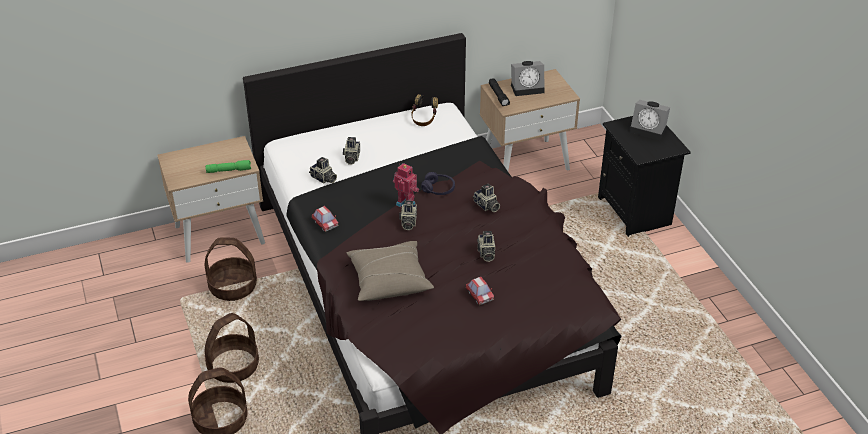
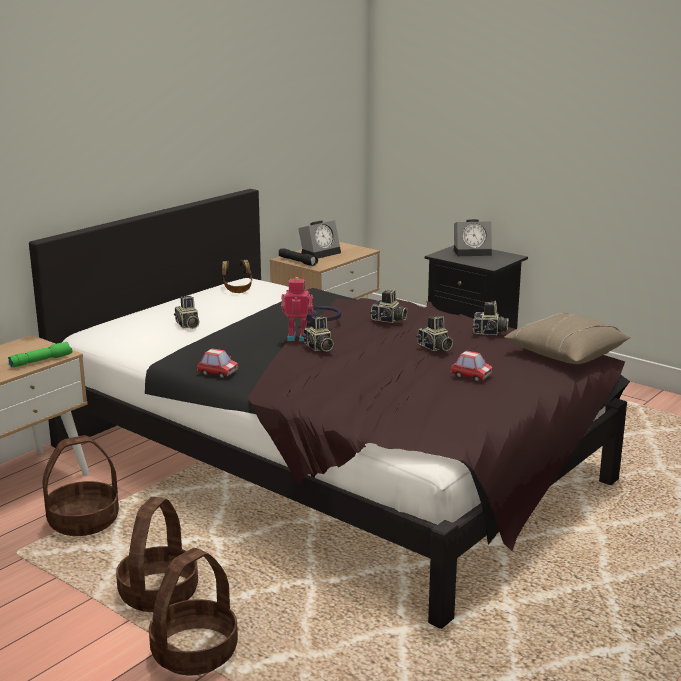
camera: 30 degrees left, 20 degrees down
camera [309,157,337,184] -> camera moved to [472,301,509,335]
beige pillow [347,241,434,301] -> beige pillow moved to [504,312,630,364]

